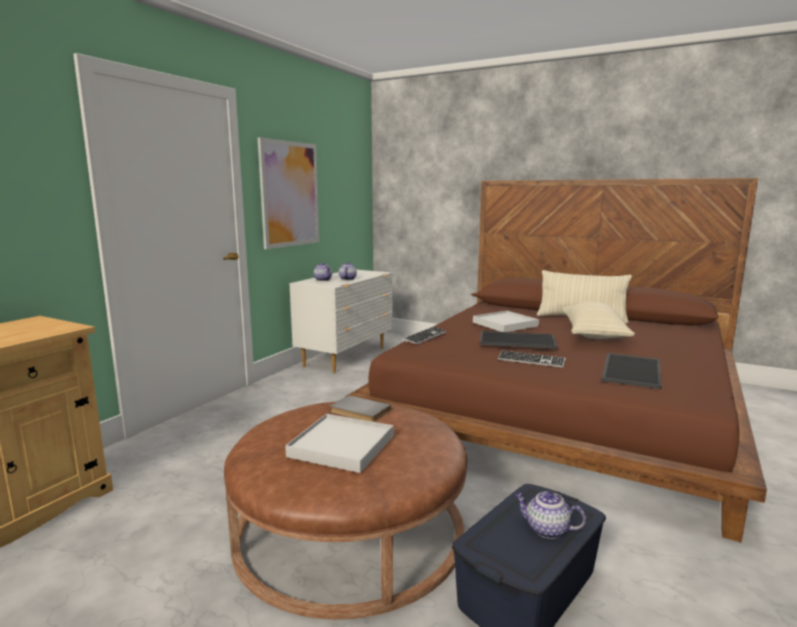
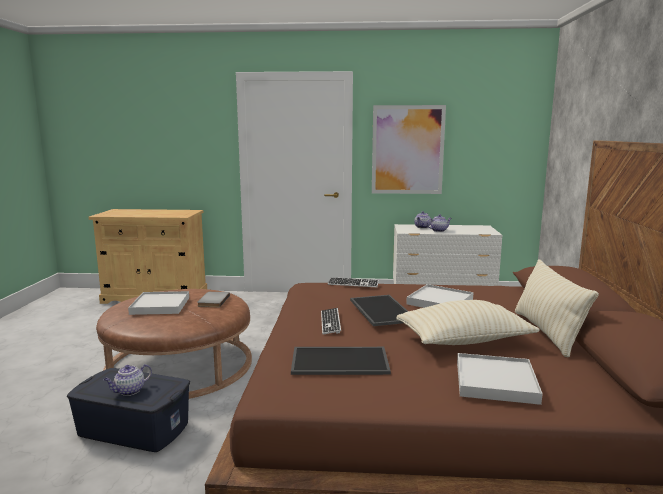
camera: 65 degrees right, 0 degrees up
teapot [515,491,586,539] -> teapot turned 135 degrees counterclockwise [104,364,152,396]
none -> white tray [457,353,543,405]

